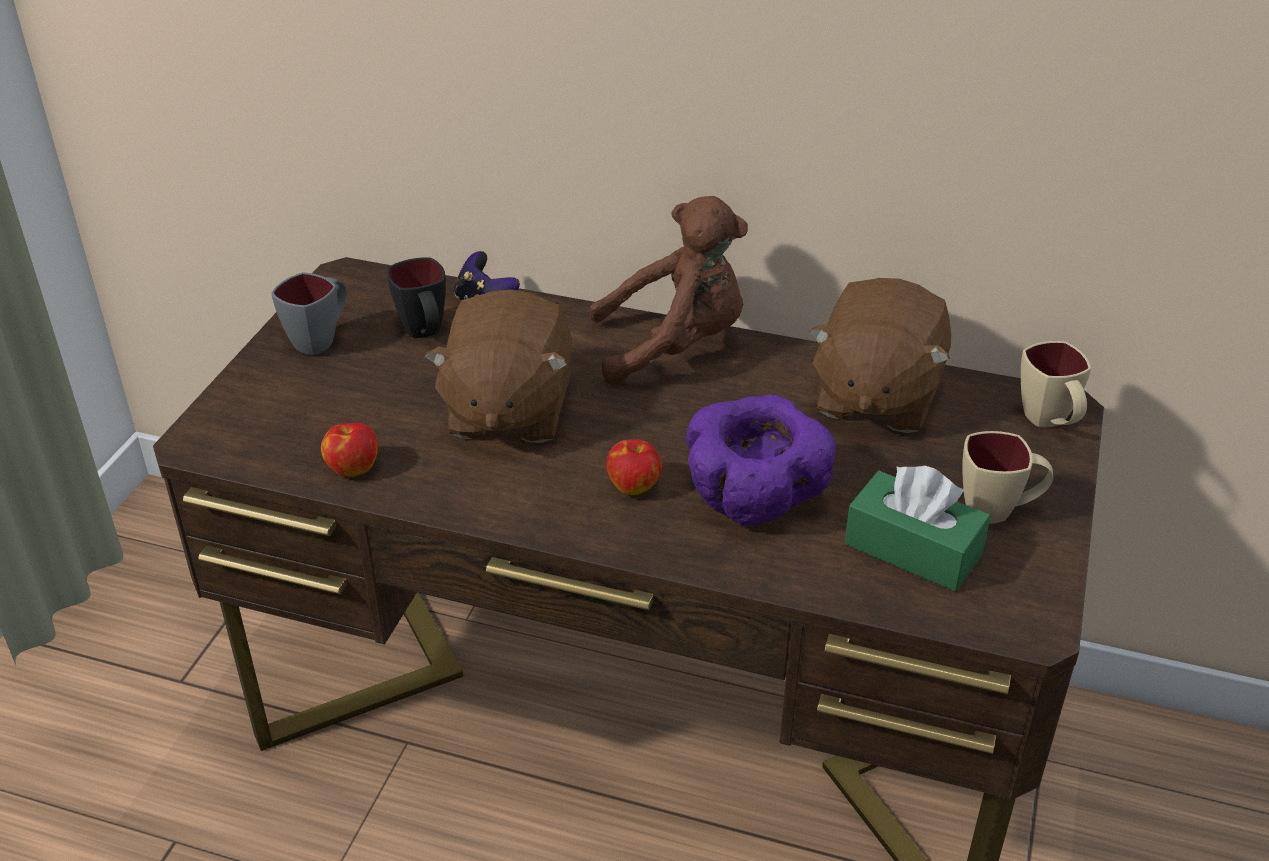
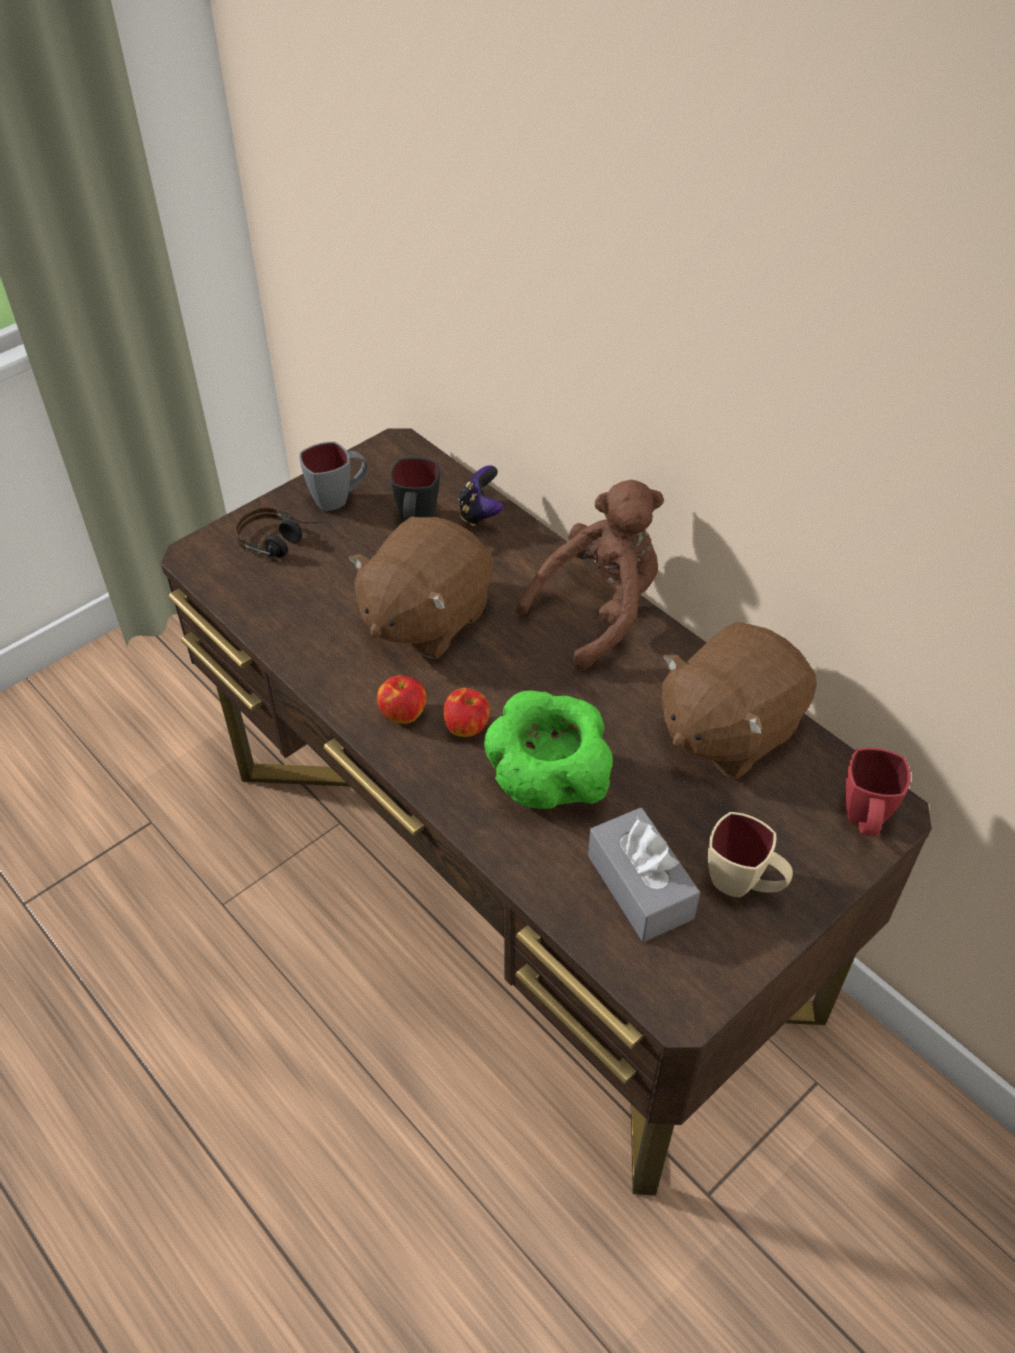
camera: 30 degrees right, 10 degrees up
apple [321,423,378,477] -> apple moved to [377,675,426,724]
brown plush toy [589,196,748,385] -> brown plush toy turned 60 degrees counterclockwise [516,480,664,670]
purple bowl [686,395,836,526] -> green bowl [484,690,613,809]
green tissue box [845,466,991,592] -> grey tissue box [588,807,700,942]
beige mug [1021,341,1091,427] -> red mug [845,748,911,836]
none -> headphones [235,507,334,557]

